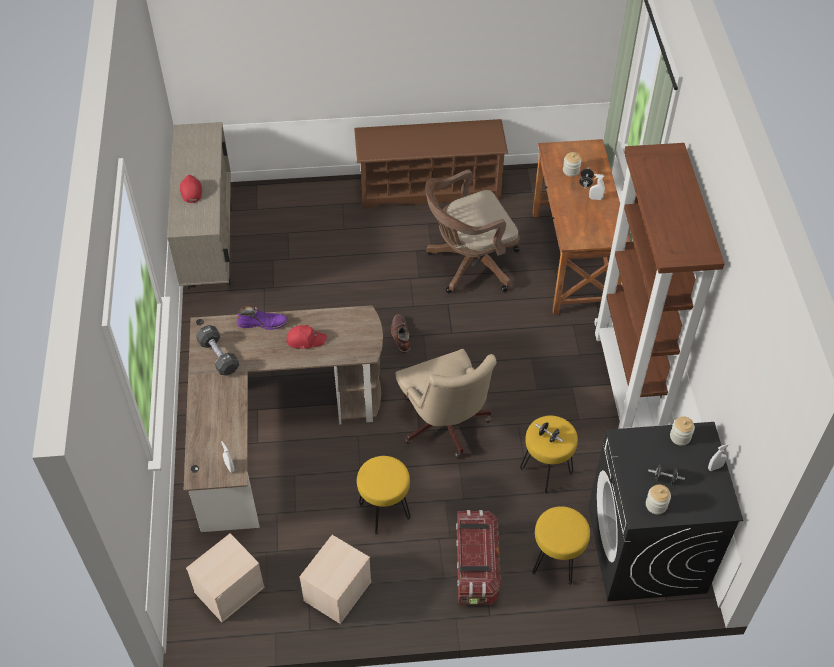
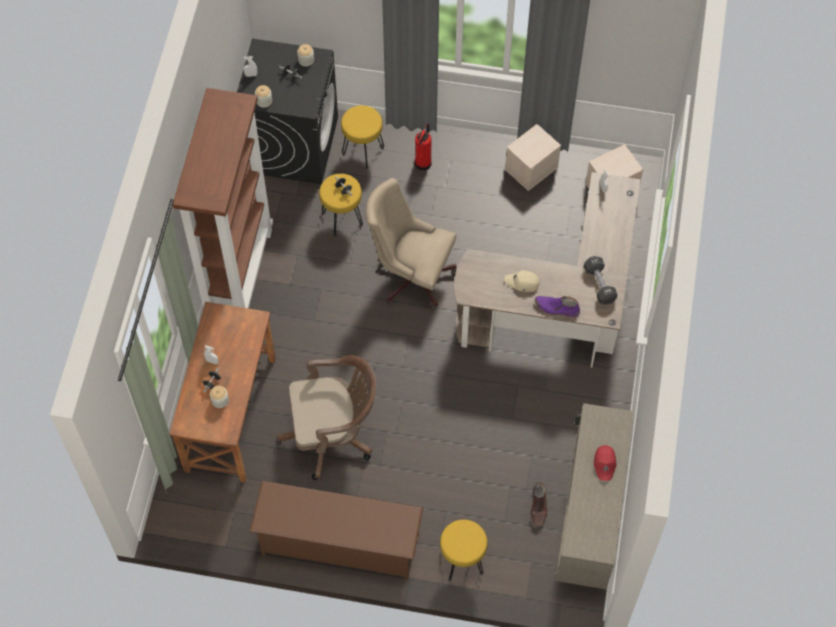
camera: 165 degrees left, 10 degrees up
red cap [286,325,327,349] -> beige cap [504,270,540,292]
yellow stool [357,456,410,535] -> yellow stool moved to [440,520,488,581]
brown boot [391,314,411,354] -> brown boot moved to [530,482,547,527]
beige office chair [395,349,496,458] -> beige office chair turned 60 degrees counterclockwise [366,178,457,310]
storage box [456,510,501,605] -> fire extinguisher [415,123,432,170]

